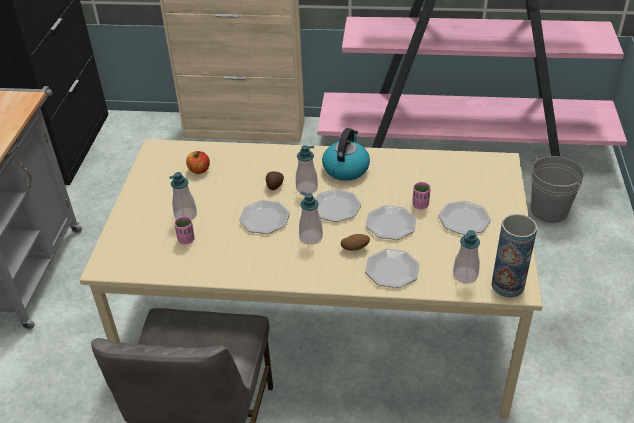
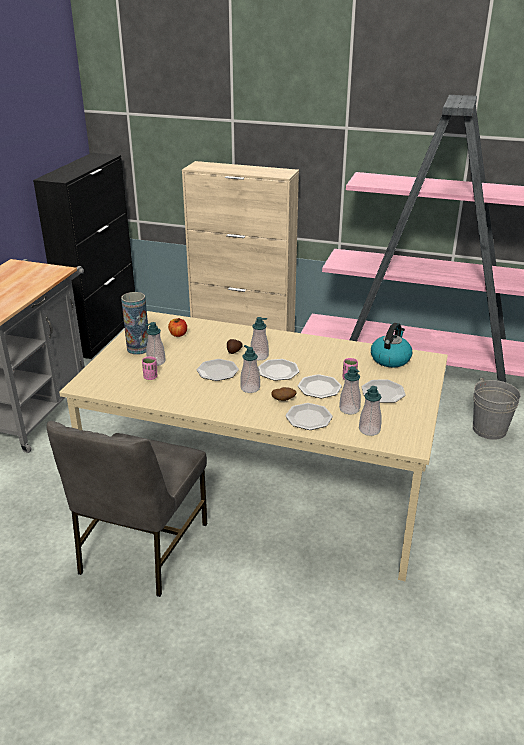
camera: 10 degrees right, 10 degrees down
kettle [322,128,370,181] -> kettle moved to [371,323,412,367]
vase [492,214,537,298] -> vase moved to [121,292,148,355]
none -> soap dispenser [339,366,361,414]

